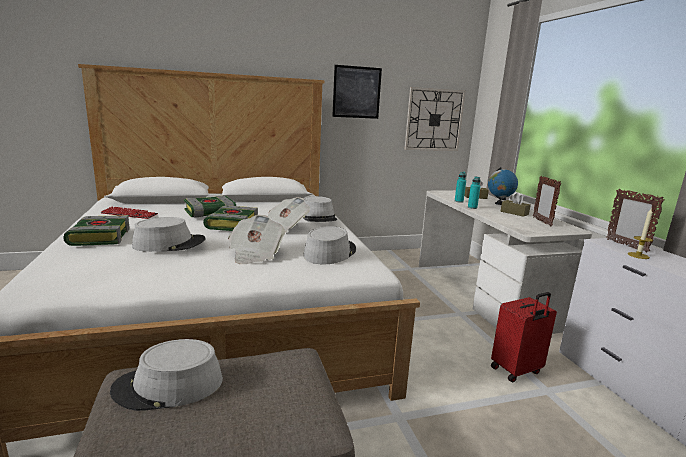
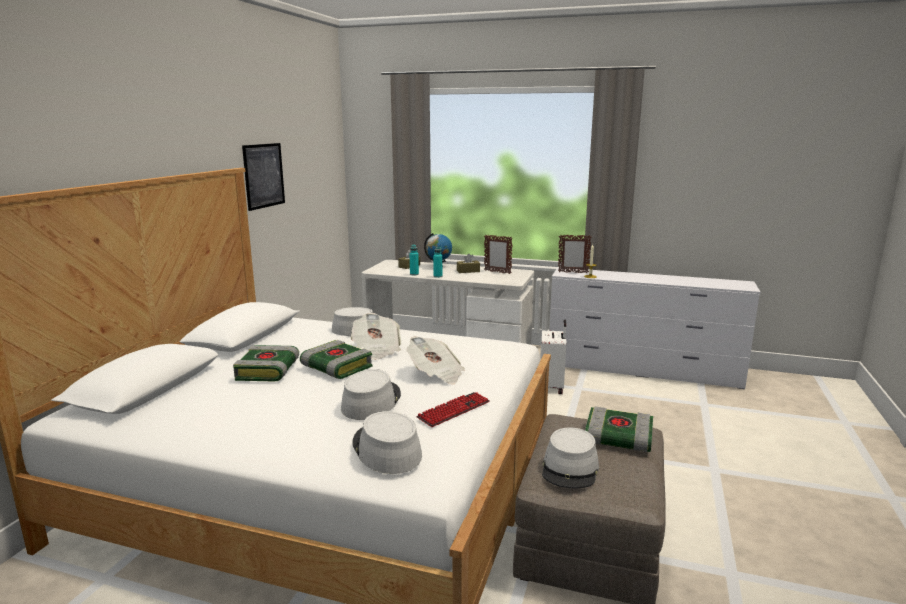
camera: 55 degrees left, 0 degrees up
book [63,215,130,246] -> book moved to [585,406,653,452]
keyboard [101,206,158,219] -> keyboard moved to [416,392,489,427]
grey hat [303,226,356,264] -> grey hat moved to [353,411,422,474]
wall clock [404,87,466,151] -> none
red suitcase [491,292,557,383] -> white suitcase [540,320,566,394]

